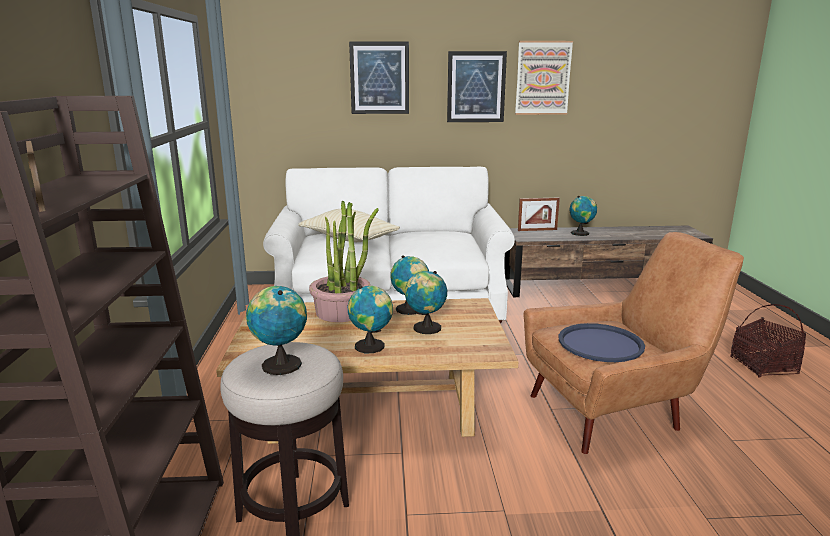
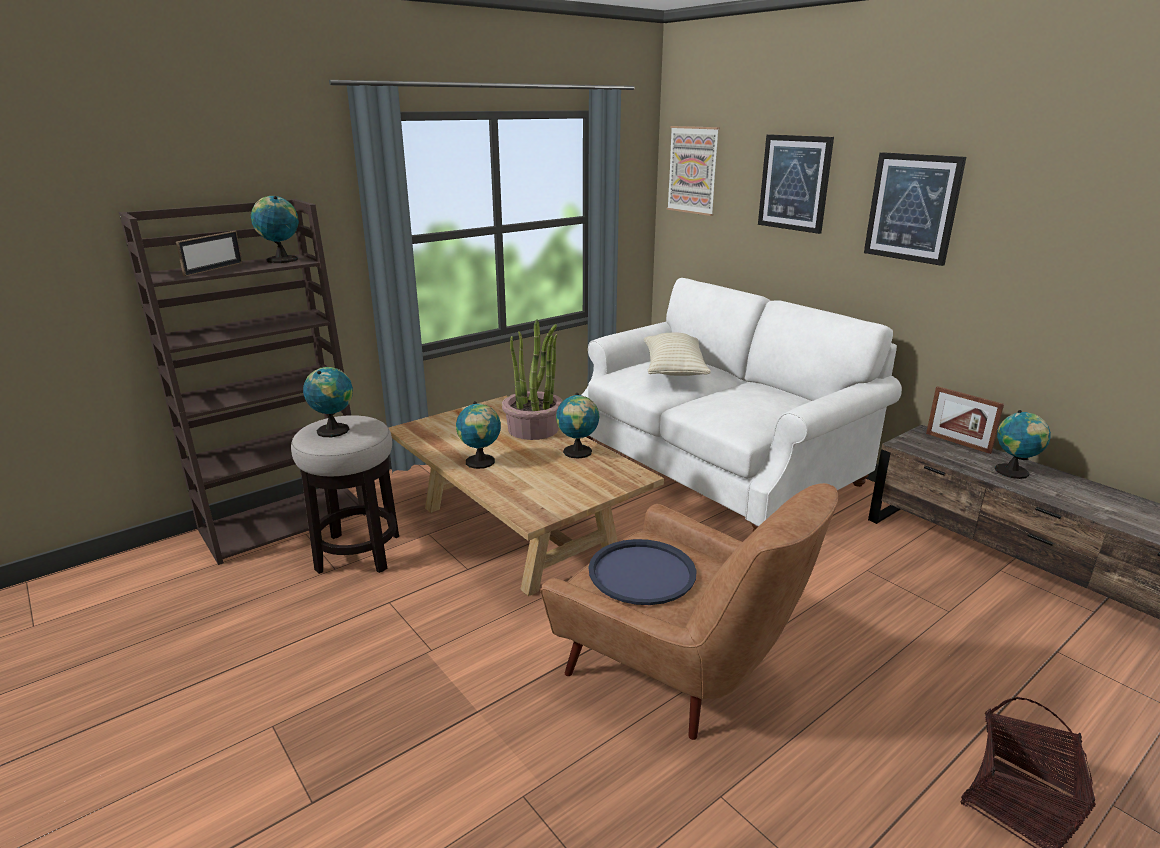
camera: 55 degrees right, 5 degrees up
globe [405,271,447,334] -> globe moved to [251,196,299,263]
picture [515,41,573,115] -> picture moved to [667,126,720,216]

